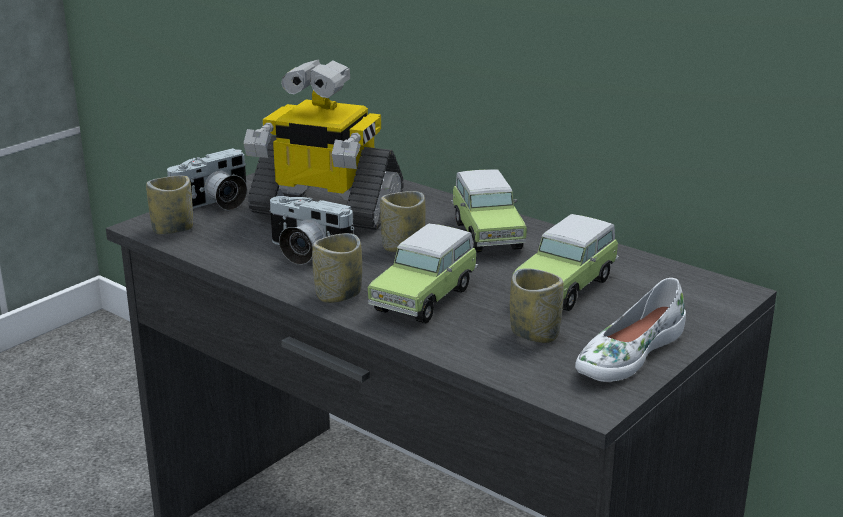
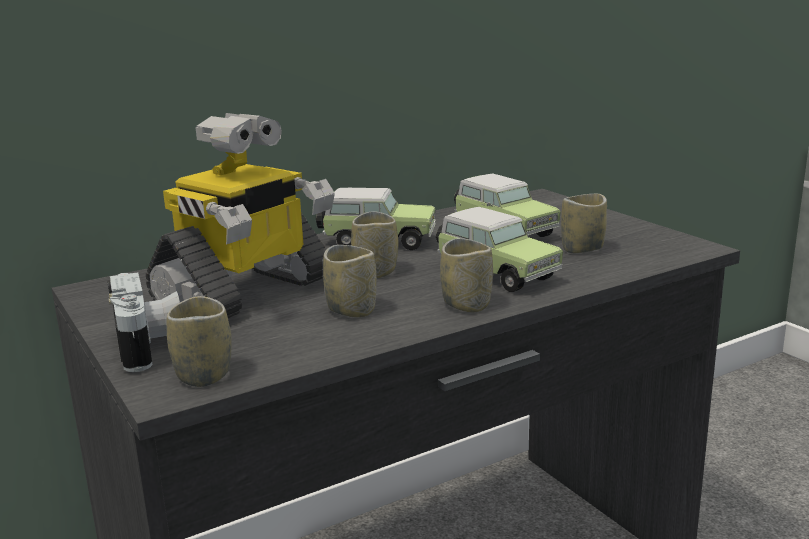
camera: 70 degrees left, 5 degrees down
camera [269,196,354,265] -> cup [323,245,377,318]
white shoe [575,278,686,382] -> none

